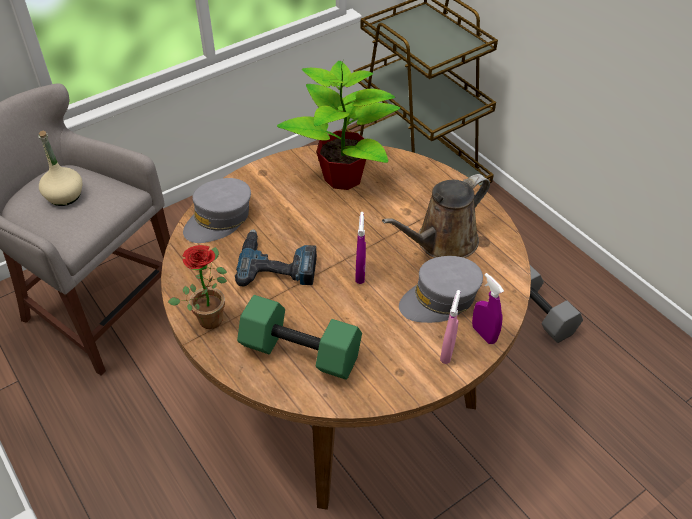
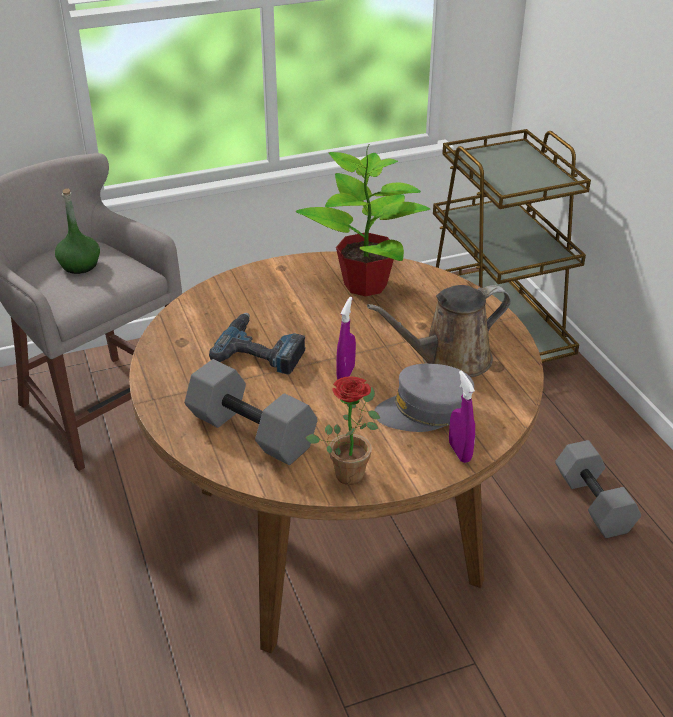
camera: 15 degrees right, 10 degrees down
beige bottle [38,130,82,206] -> green bottle [55,189,100,274]
potted plant [168,245,227,329] -> potted plant moved to [306,376,380,485]
grey cap [183,178,251,243] -> none
green dumbbell [237,295,362,380] -> grey dumbbell [185,359,318,465]
pink spray bottle [440,290,460,364] -> none

